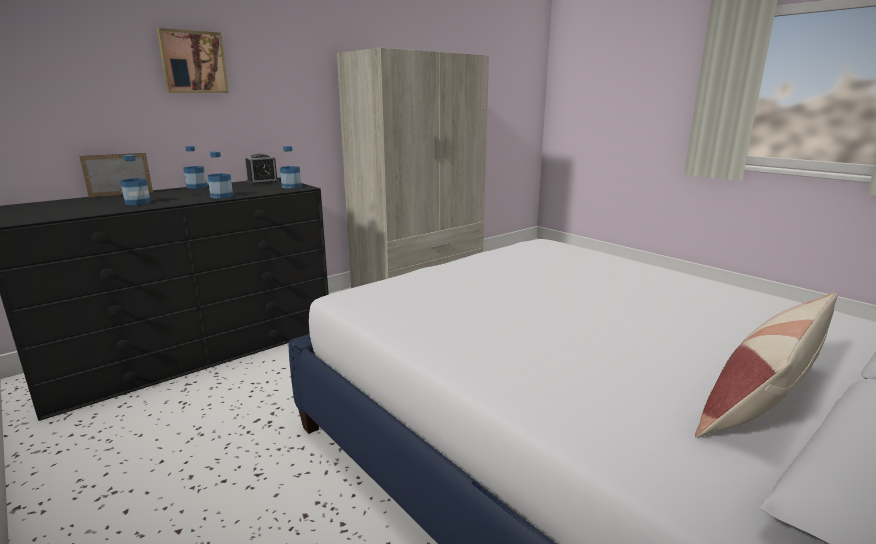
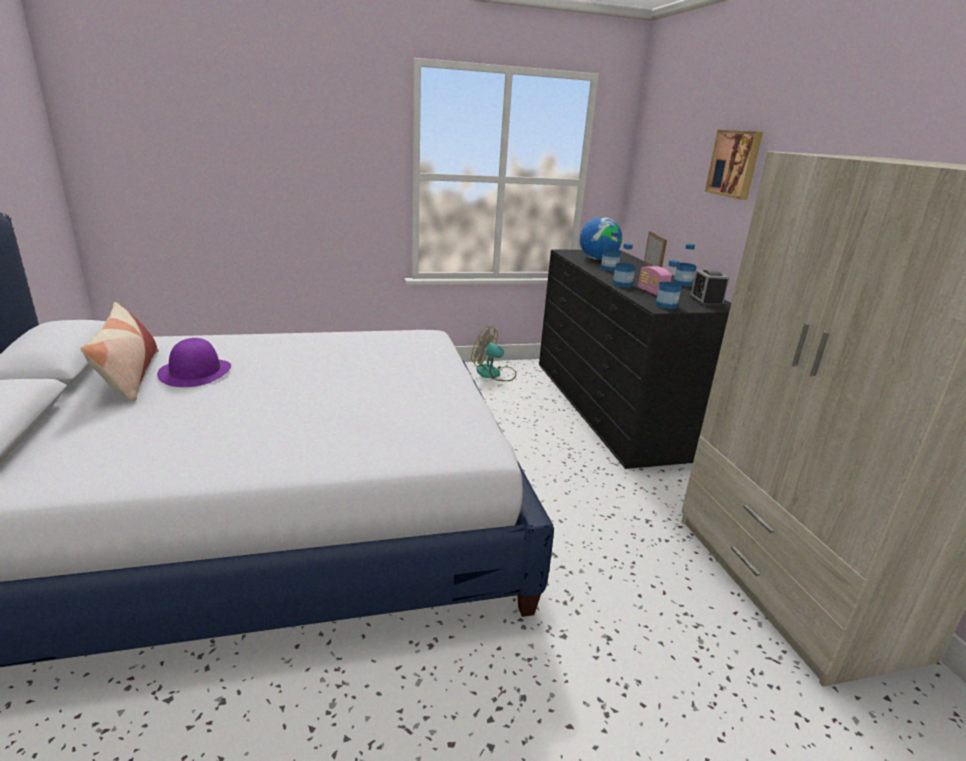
camera: 115 degrees right, 5 degrees up
none -> purple hat [157,338,231,387]
none -> fan [471,326,516,381]
none -> globe [580,217,622,260]
none -> radio [638,266,672,296]

